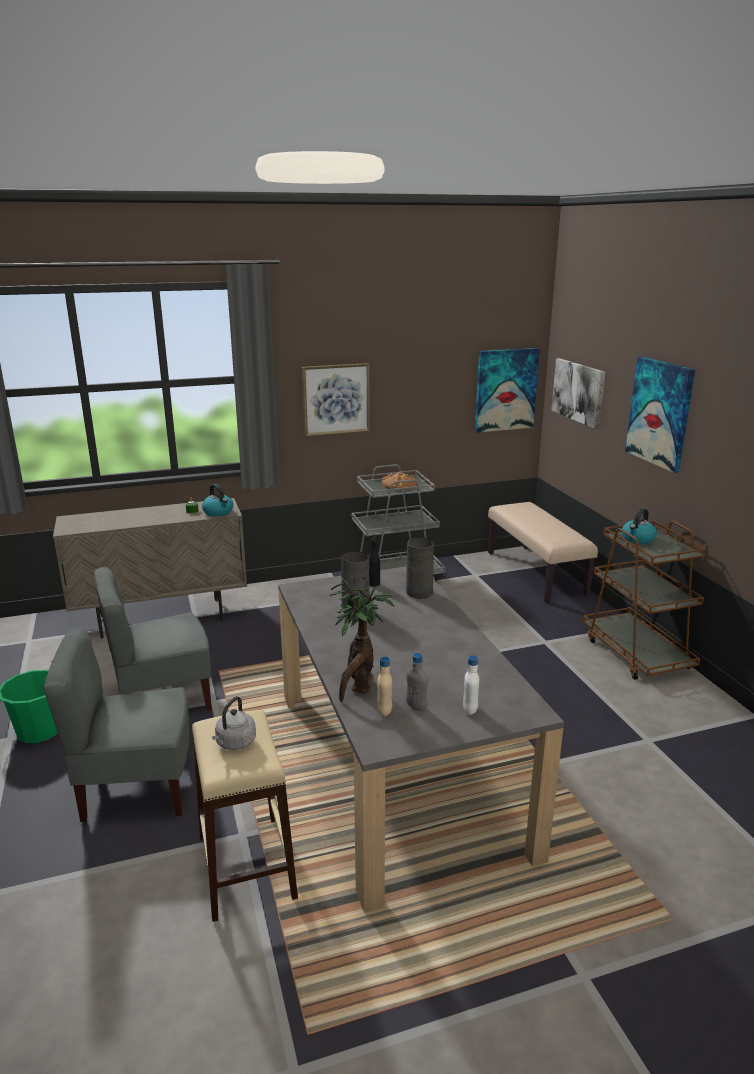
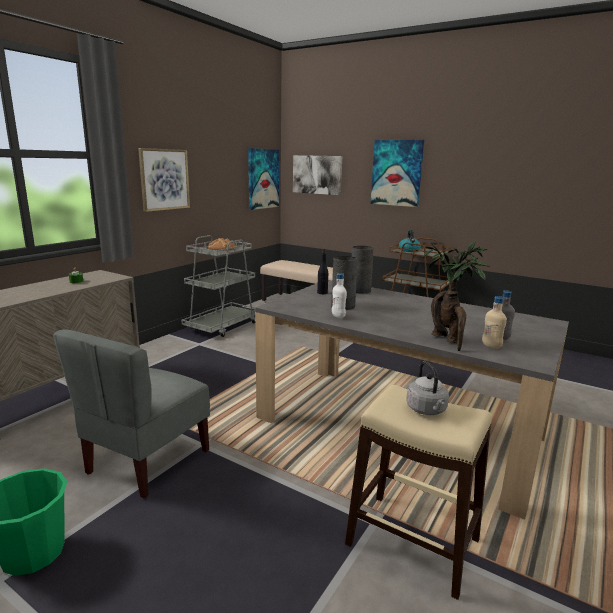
camera: 40 degrees left, 5 degrees down
grey chair [43,627,189,822] -> none
kettle [202,484,233,516] -> none
white bottle [463,655,479,715] -> white bottle moved to [332,273,347,318]

